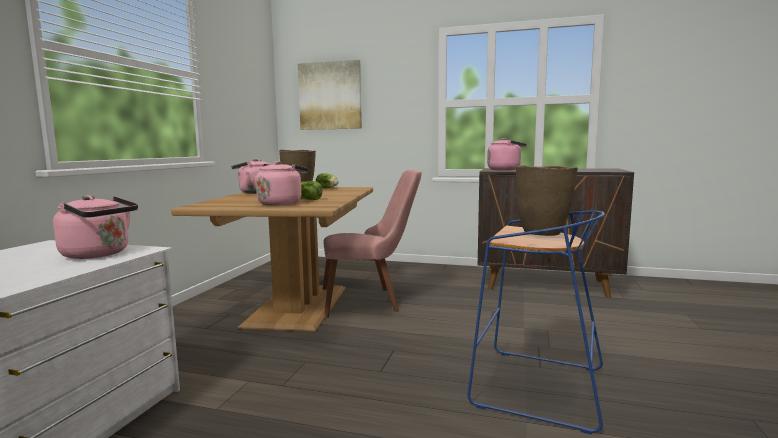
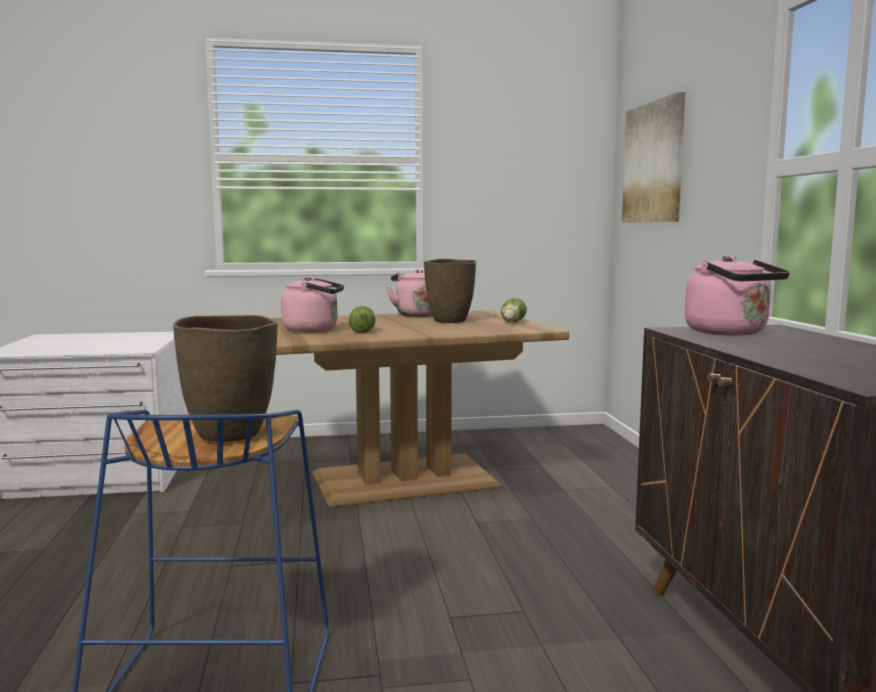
camera: 65 degrees right, 0 degrees up
pink kettle [53,195,138,259] -> none
pink chair [323,170,422,318] -> none

